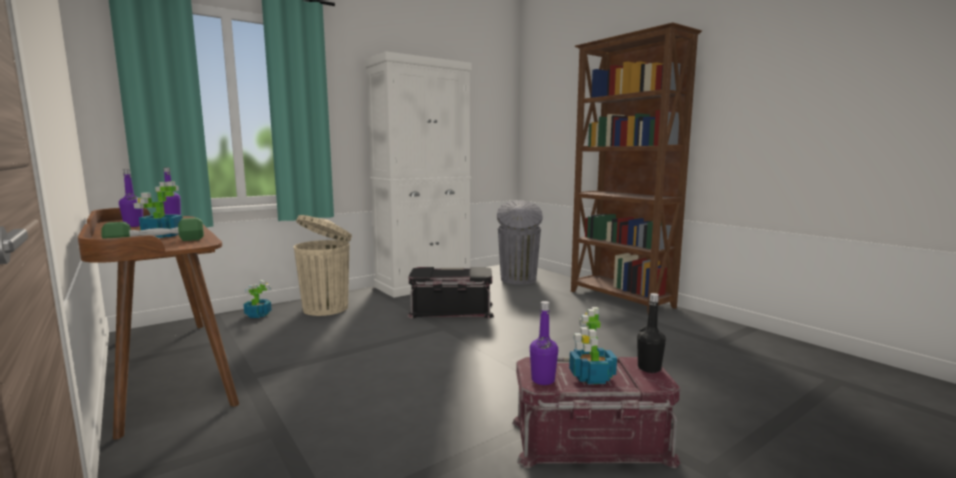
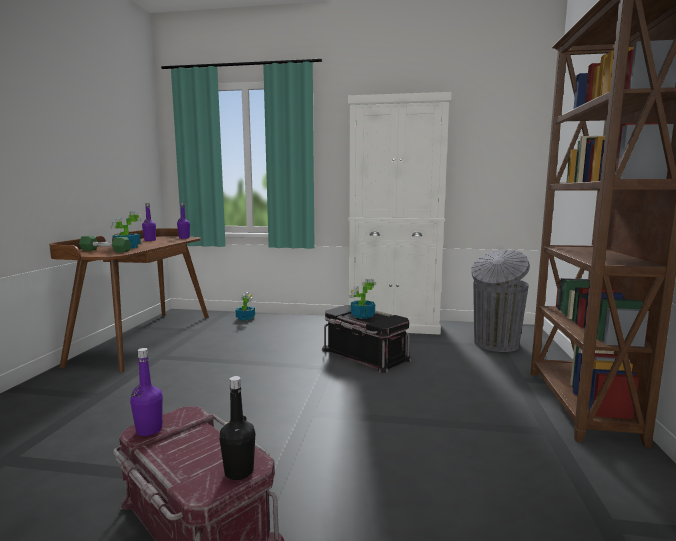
camera: 45 degrees right, 0 degrees up
beige trash can [294,215,352,316] -> none
potted plant [569,307,617,384] -> potted plant moved to [349,279,376,319]

